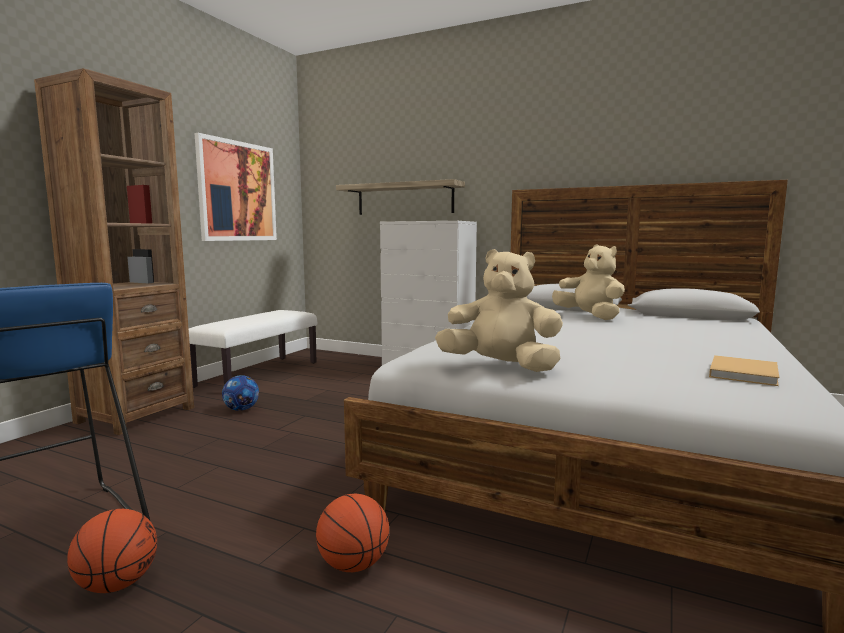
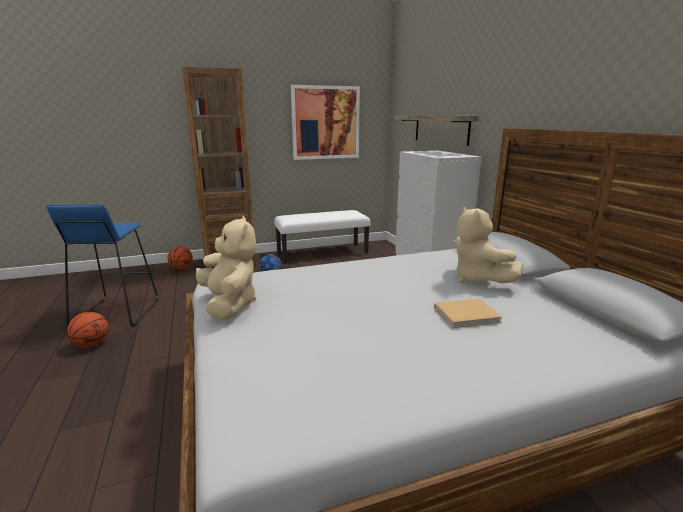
camera: 45 degrees right, 10 degrees up
basketball [316,494,390,572] -> basketball moved to [168,246,193,270]
beige plush toy [552,244,625,320] -> beige plush toy turned 150 degrees clockwise [456,207,523,283]
beige book [709,355,779,386] -> beige book moved to [434,299,502,328]

